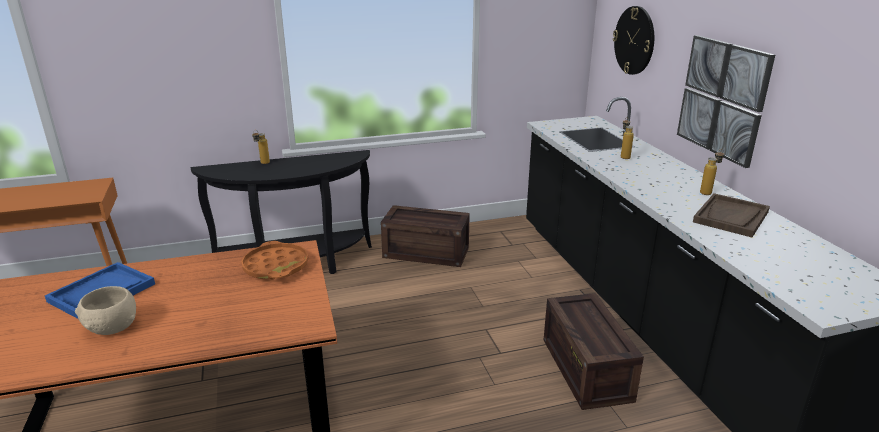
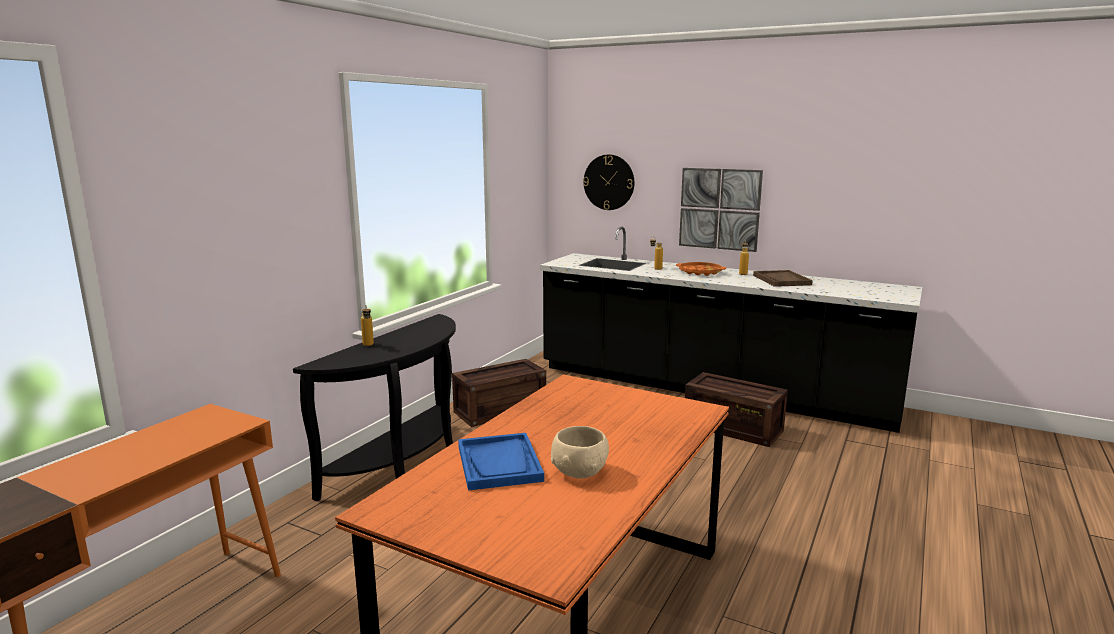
camera: 45 degrees left, 10 degrees down
orange tray [241,241,309,279] -> orange tray moved to [676,262,726,276]

